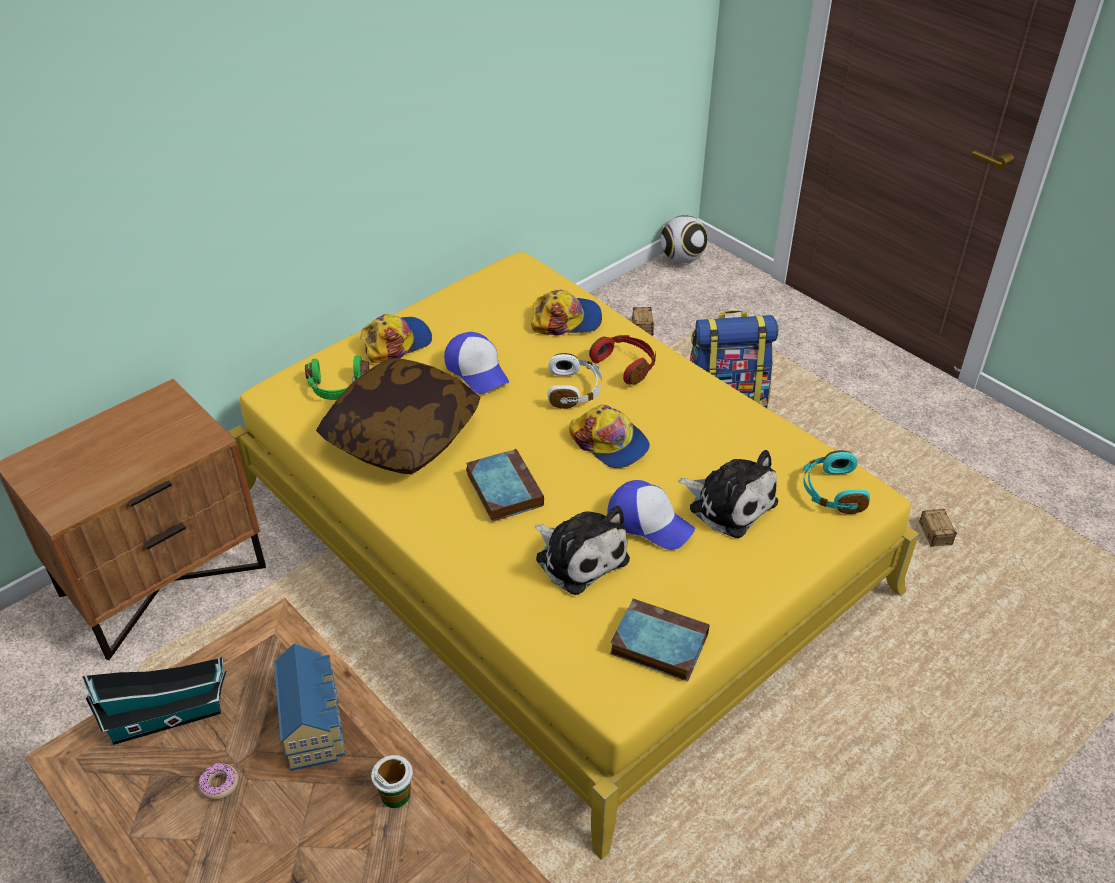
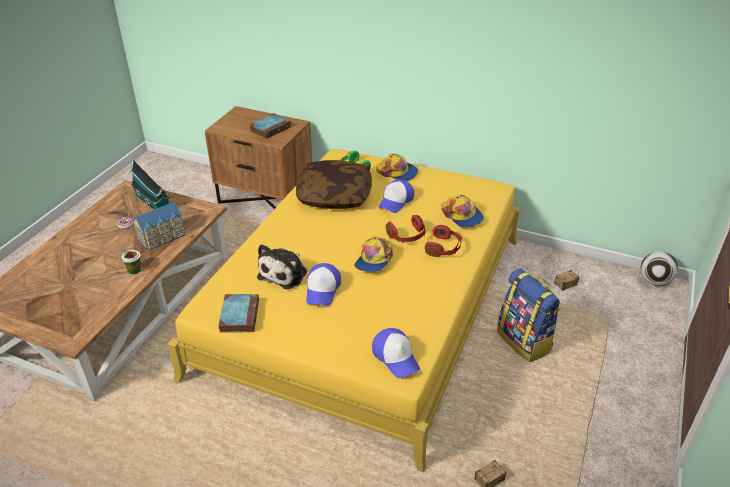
camera: 65 degrees right, 5 degrees down
book [466,449,544,522] -> book moved to [250,113,291,139]
white headphones [547,353,602,409] -> red headphones [386,215,426,243]
plush toy [678,450,778,538] -> none
turquoise headphones [803,450,870,514] -> cap [372,328,420,378]

